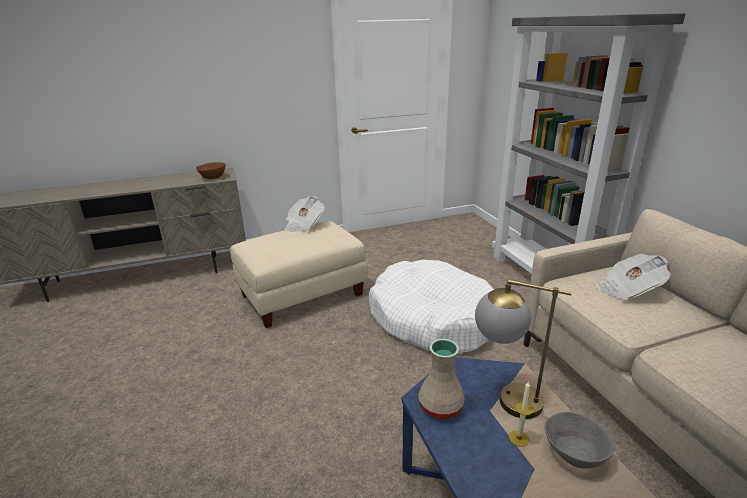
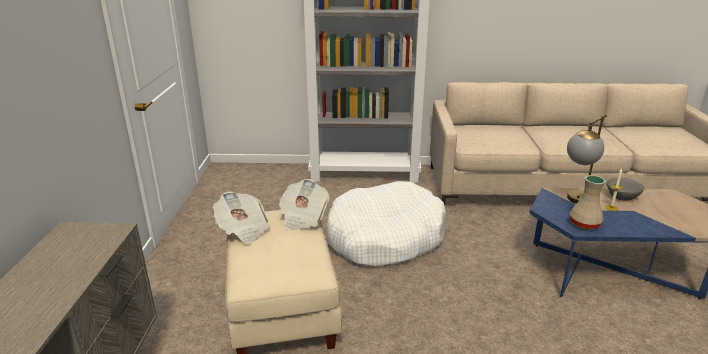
camera: 70 degrees left, 0 degrees up
brown bowl [196,162,226,179] -> none
newspaper [596,254,670,300] -> newspaper moved to [279,179,330,231]

